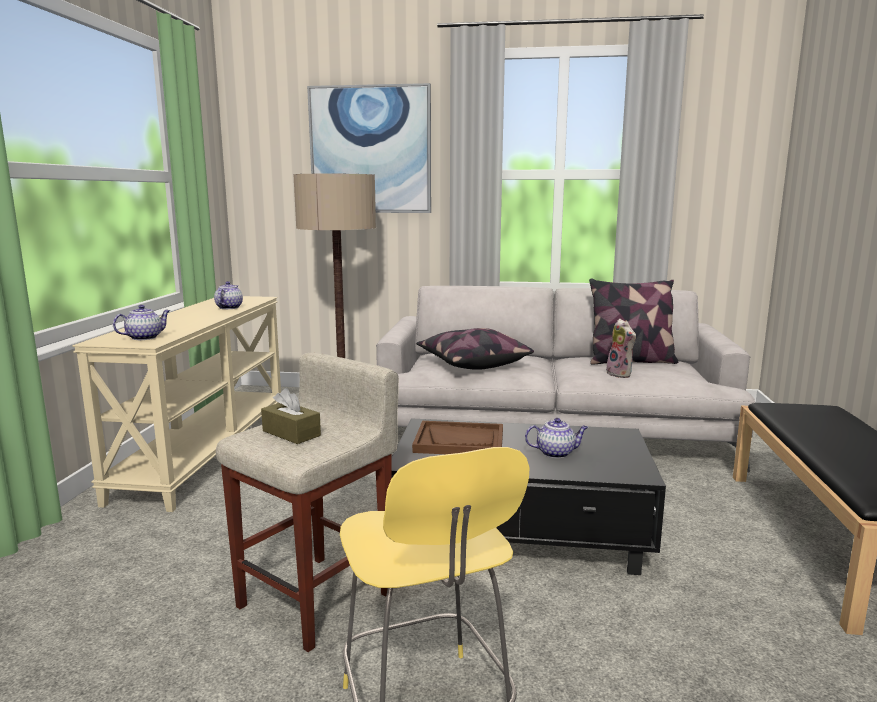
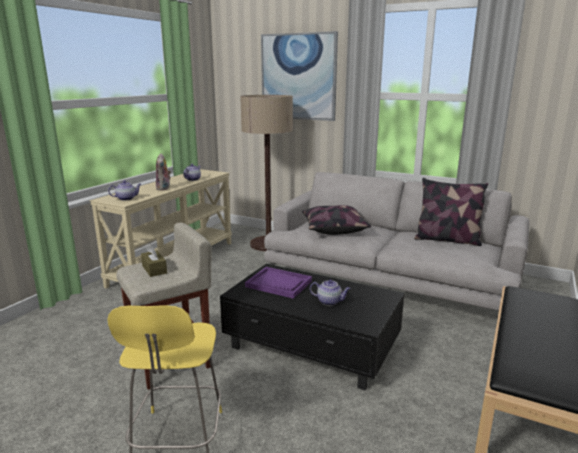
camera: 20 degrees right, 5 degrees up
brown tray [412,421,503,454] -> purple tray [245,267,312,299]
plush toy [606,319,636,378] -> plush toy moved to [156,153,171,191]

